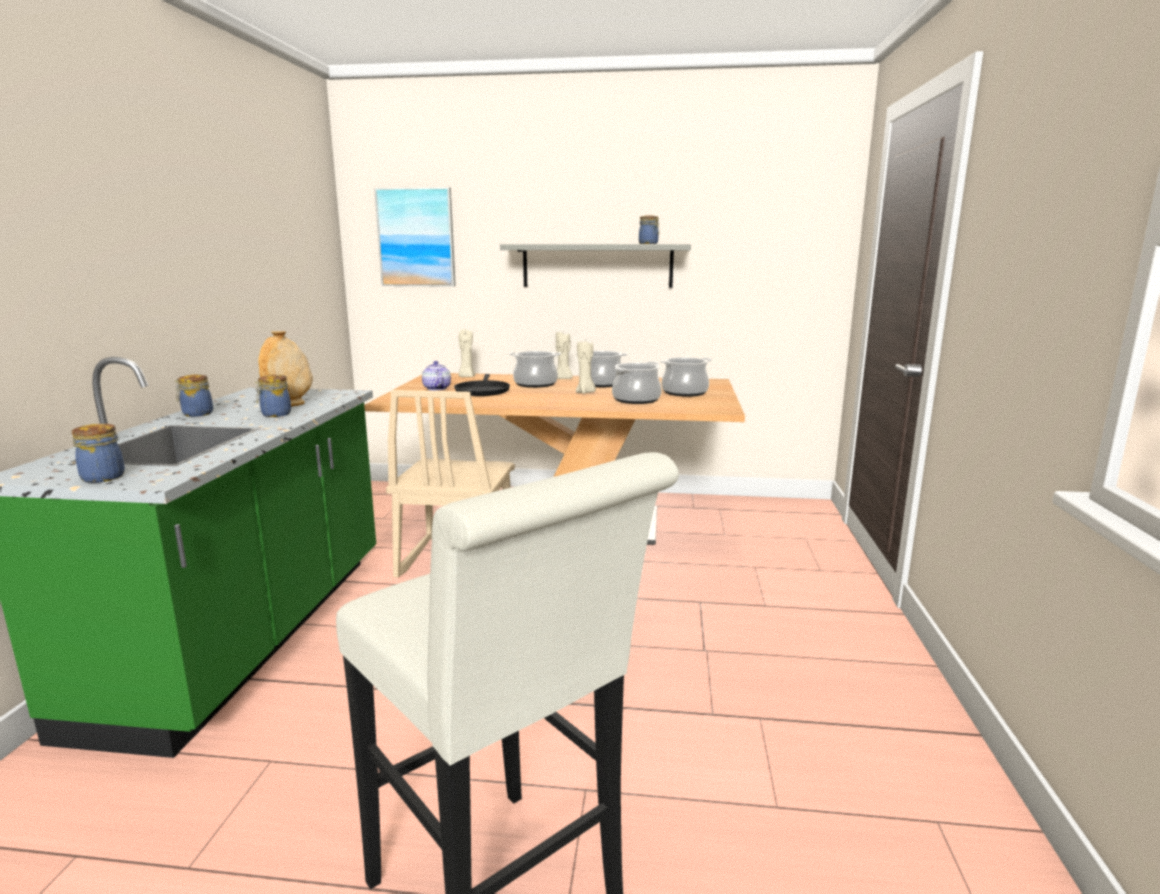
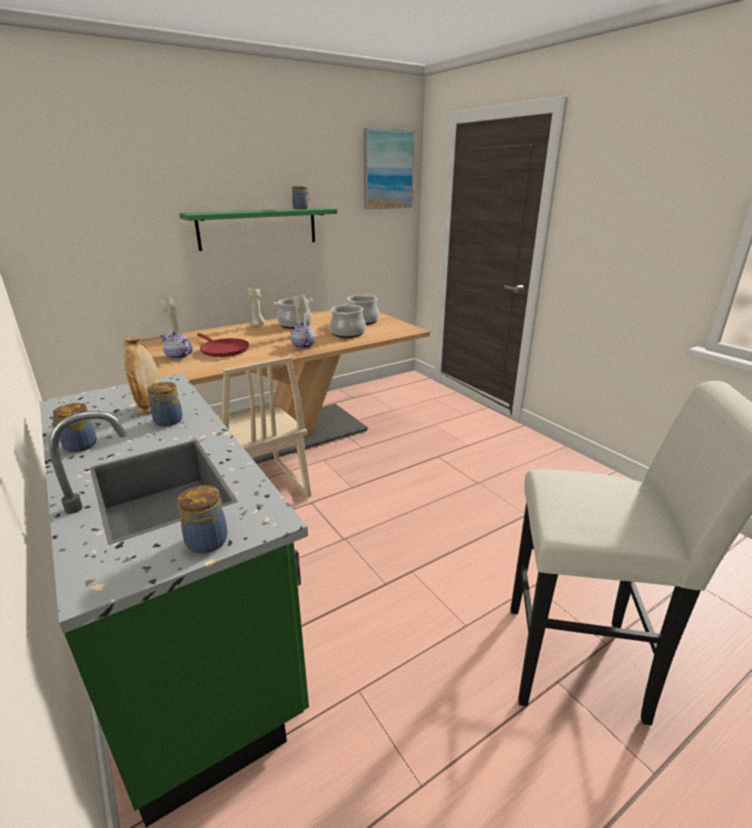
camera: 40 degrees left, 10 degrees up
picture [374,187,456,287] -> picture moved to [364,128,415,209]
black frying pan [454,374,510,396] -> red frying pan [197,333,249,357]
grey shelf [500,244,691,288] -> green shelf [179,208,337,251]
cooking pot [509,351,561,388] -> none
none -> teapot [291,322,315,349]

